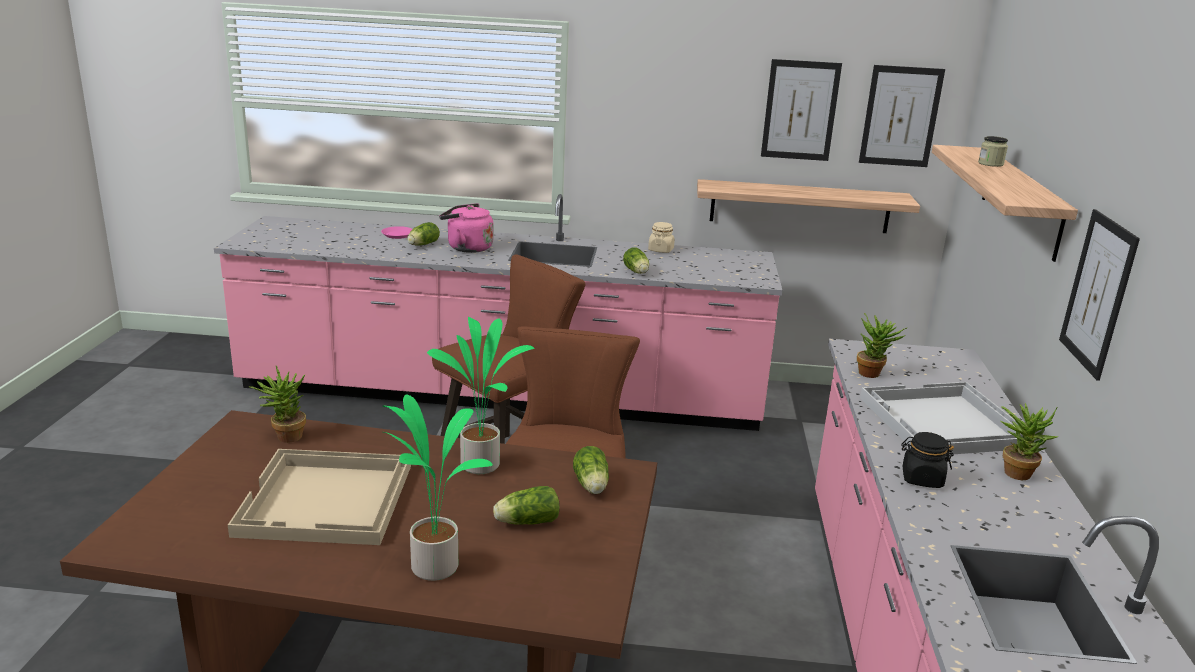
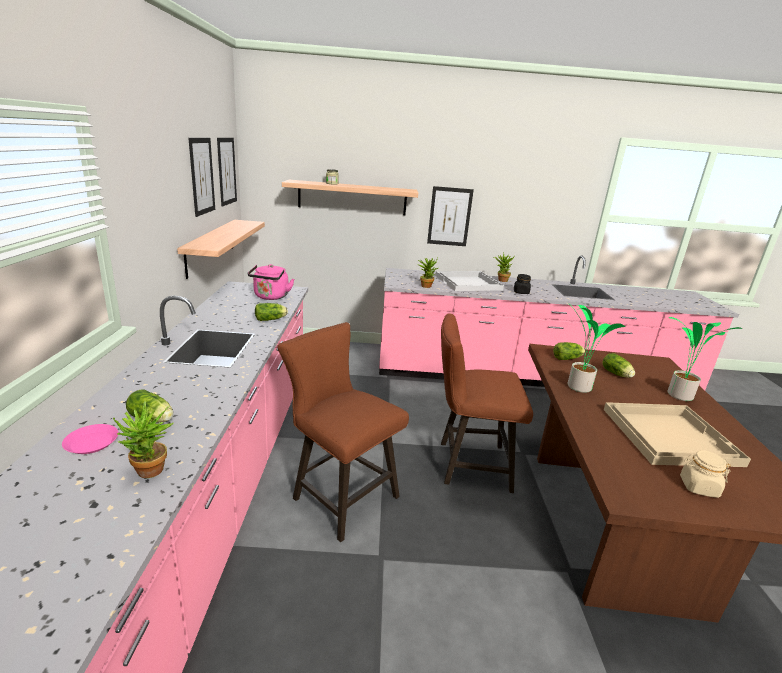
camera: 95 degrees left, 0 degrees up
potted plant [249,366,306,443] -> potted plant moved to [113,401,174,478]
pink kettle [439,203,494,253] -> pink kettle moved to [248,264,294,300]
beige jar [648,222,675,253] -> beige jar moved to [680,450,731,498]

